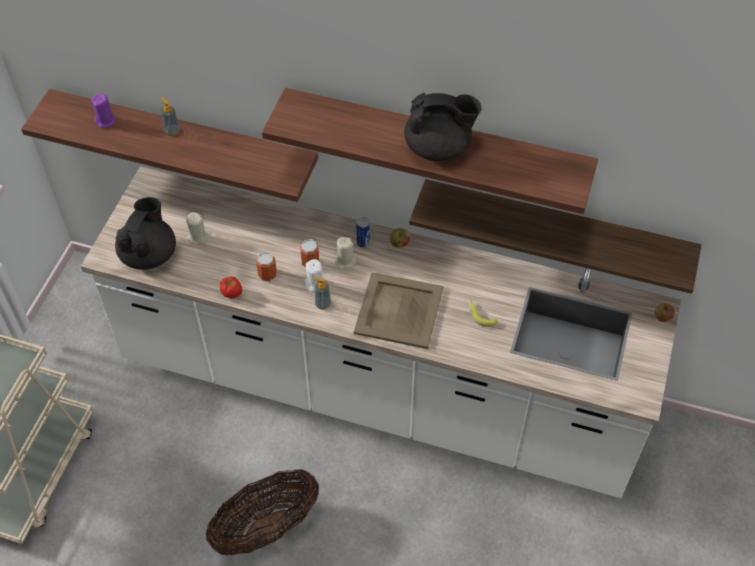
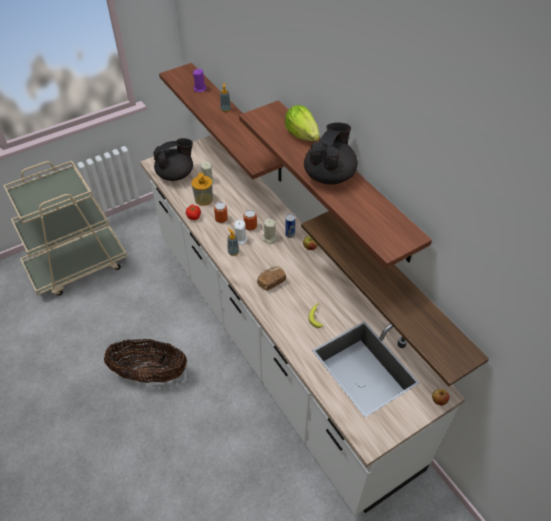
camera: 40 degrees right, 5 degrees down
beige tray [354,272,444,349] -> bread [257,266,286,291]
black teapot [404,93,481,161] -> black teapot turned 105 degrees counterclockwise [304,122,358,185]
none -> soap dispenser [192,173,213,206]
none -> lettuce [285,105,320,141]

